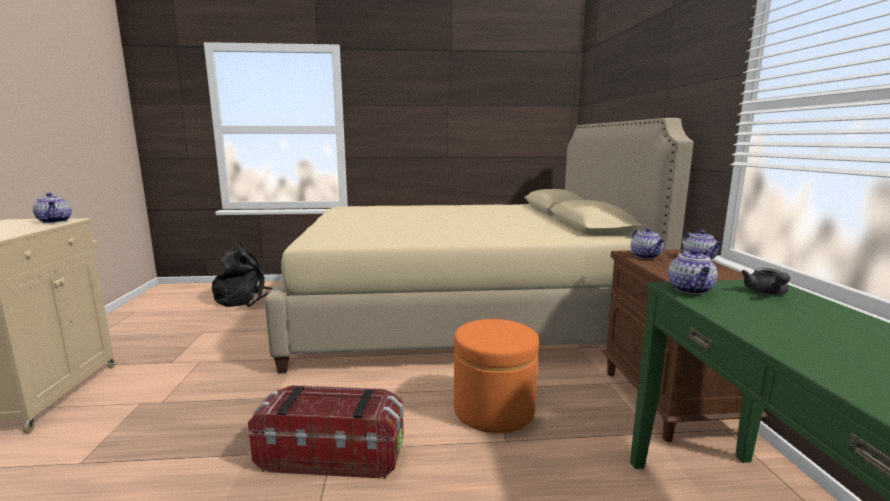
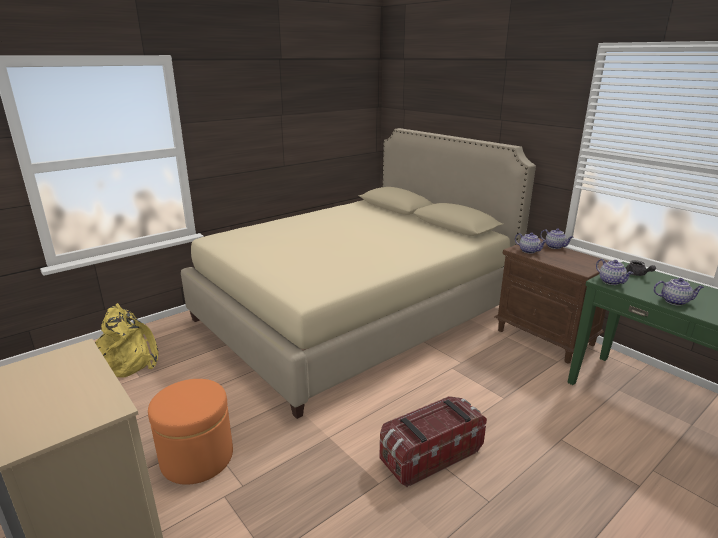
camera: 35 degrees left, 10 degrees up
teapot [33,193,72,223] -> teapot moved to [653,278,704,306]
black backpack [211,242,273,307] -> yellow backpack [95,303,158,377]
orange ottoman [454,319,539,433] -> orange ottoman moved to [148,379,233,485]

